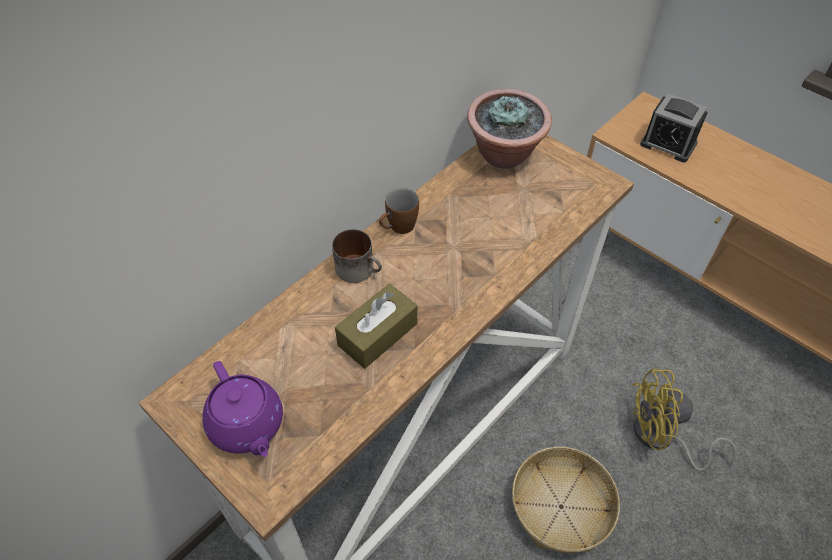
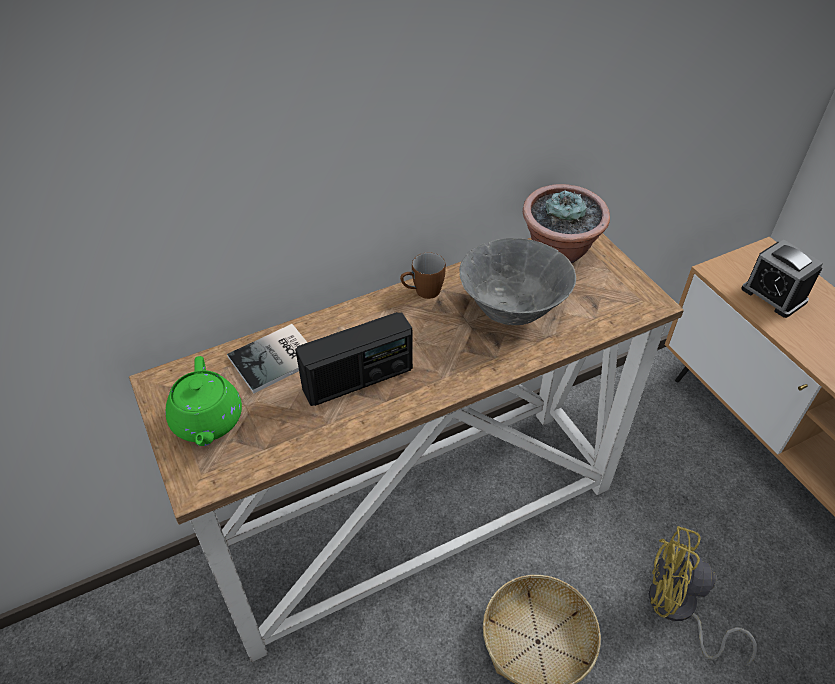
camera: 20 degrees right, 5 degrees down
purple teapot [202,361,283,457] -> green teapot [165,356,242,446]
mug [332,229,382,283] -> none
brown tissue box [335,284,417,369] -> radio [295,312,413,406]
none -> book [227,324,308,393]
none -> grey bowl [459,238,576,325]

